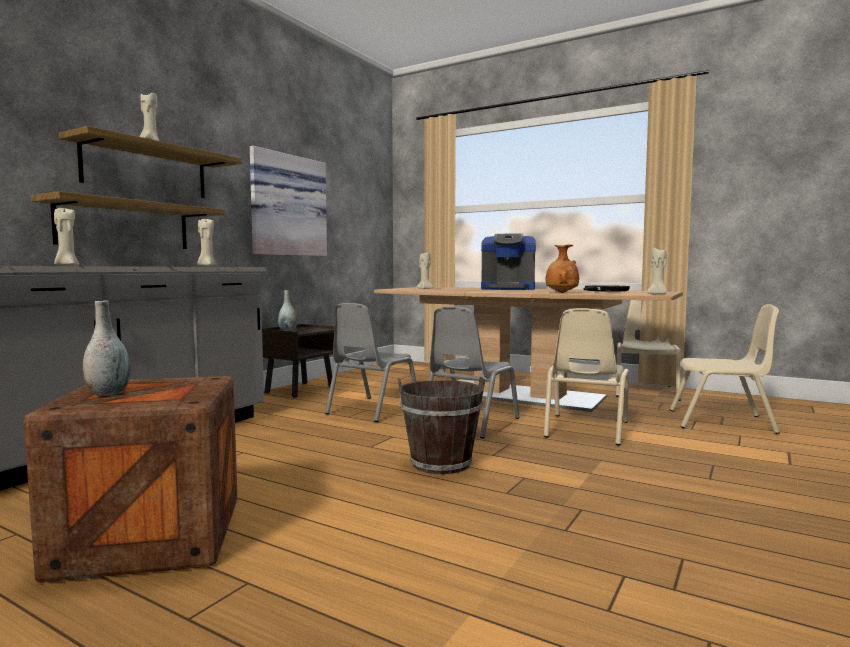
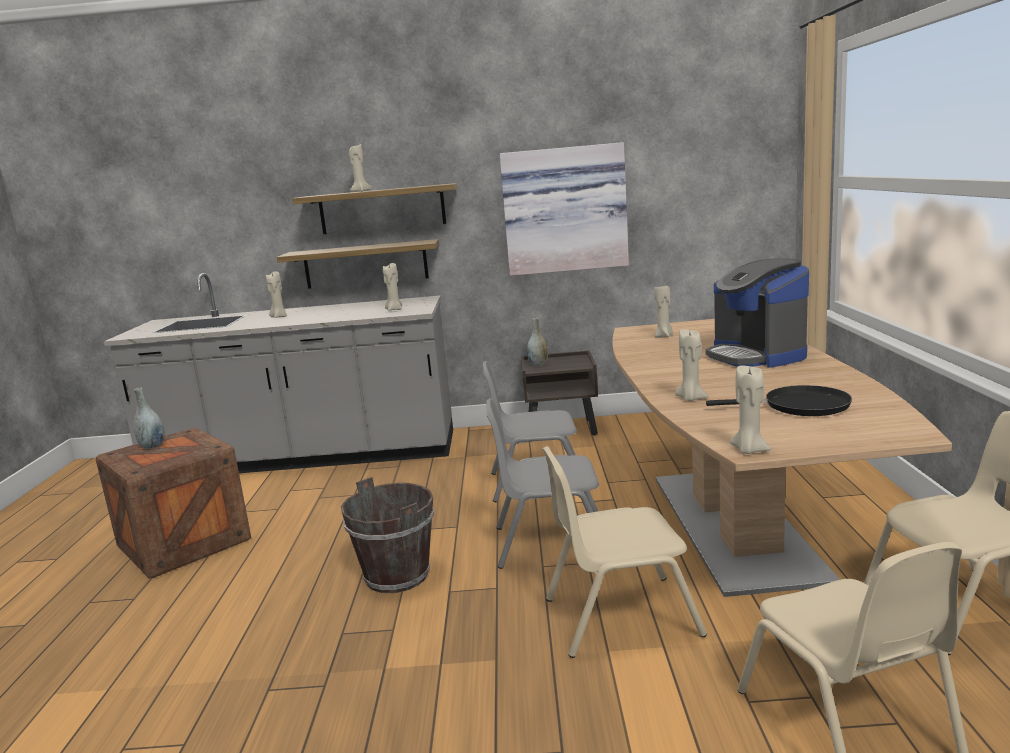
camera: 60 degrees right, 10 degrees up
brown vase [546,244,579,293] -> beige candle [675,329,708,401]

